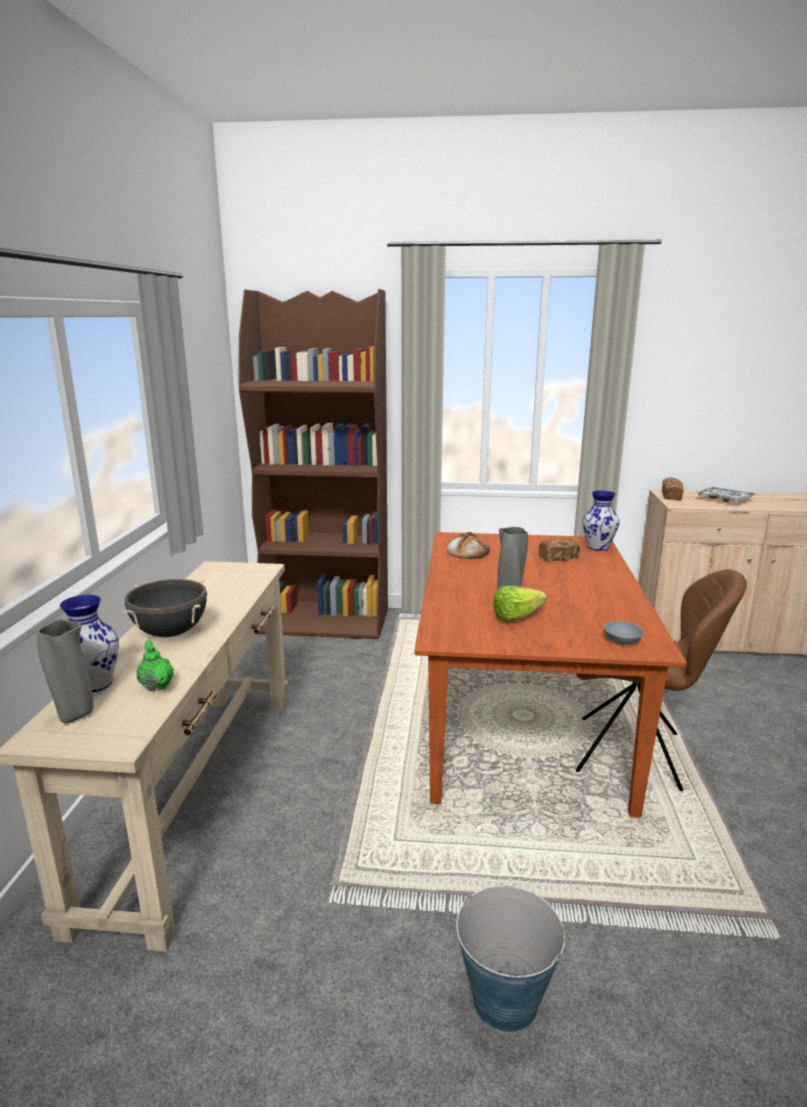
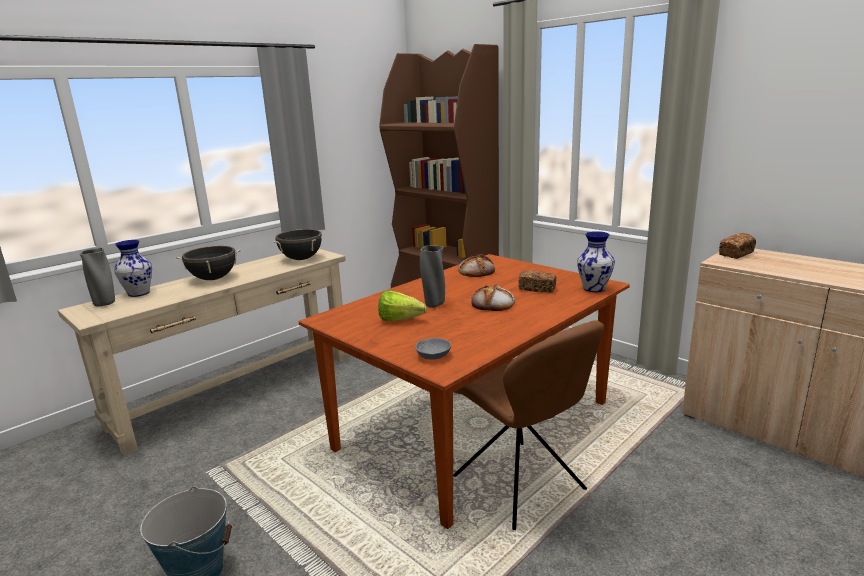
camera: 40 degrees right, 0 degrees up
green teapot [136,640,174,691] -> none
tray [695,487,757,502] -> none
none -> black cooking pot [274,229,322,260]
none -> bread [471,285,515,311]

